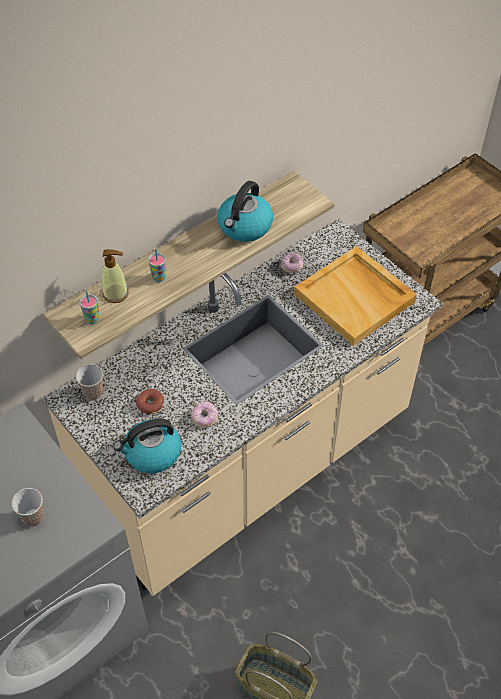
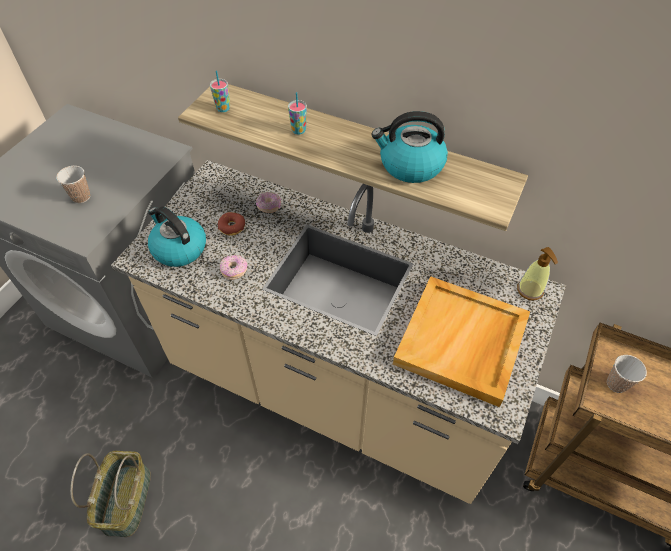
camera: 65 degrees right, 0 degrees up
cup [76,364,103,401] -> cup moved to [607,355,647,393]
soap dispenser [102,249,129,303] -> soap dispenser moved to [517,247,558,301]
donut [281,252,304,273] -> donut moved to [256,192,281,213]

